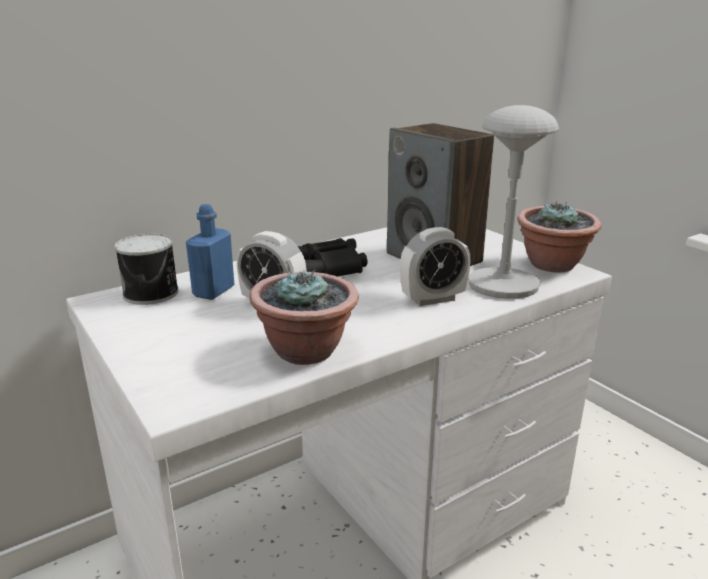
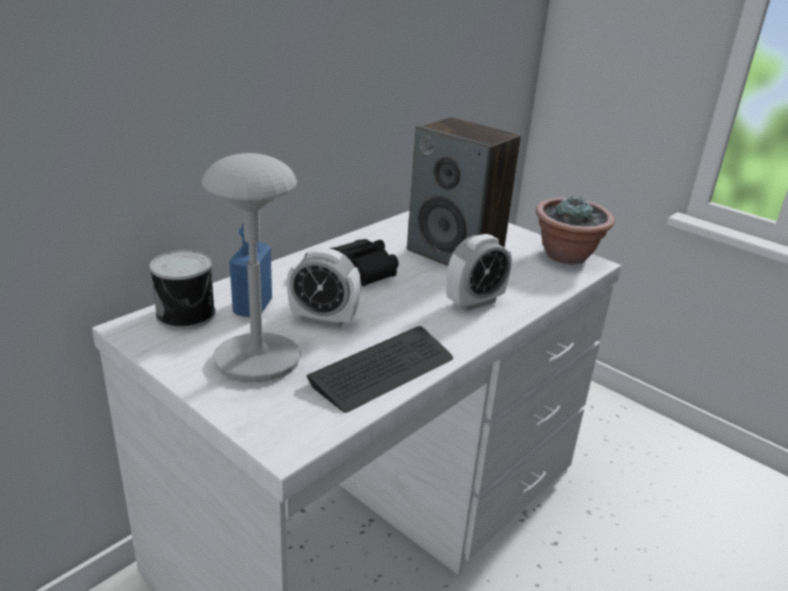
camera: 15 degrees left, 5 degrees up
potted plant [249,270,359,365] -> keyboard [306,326,453,413]
grey table lamp [468,105,559,299] -> grey table lamp moved to [202,153,301,382]

